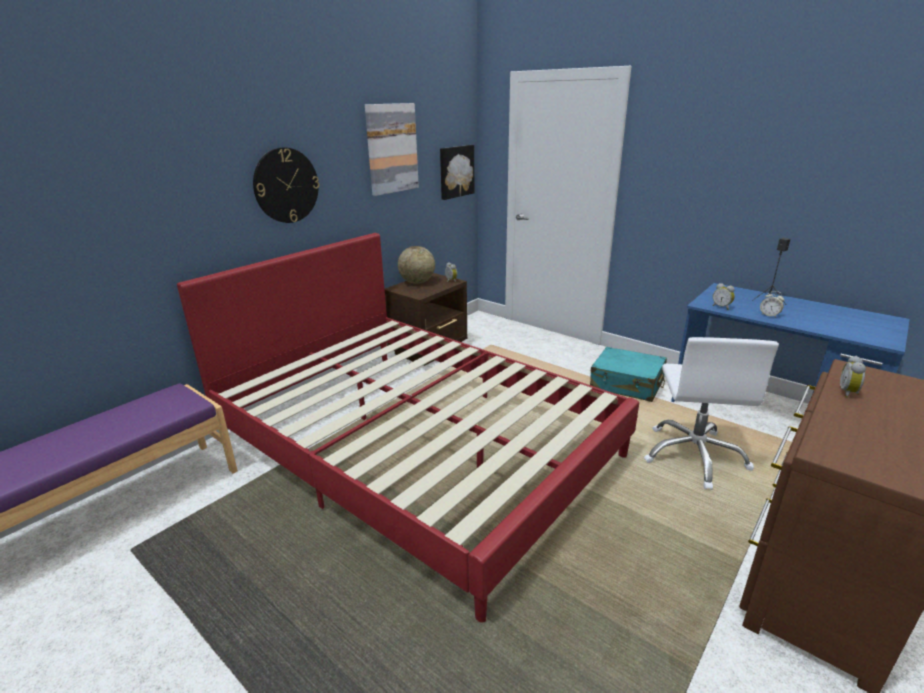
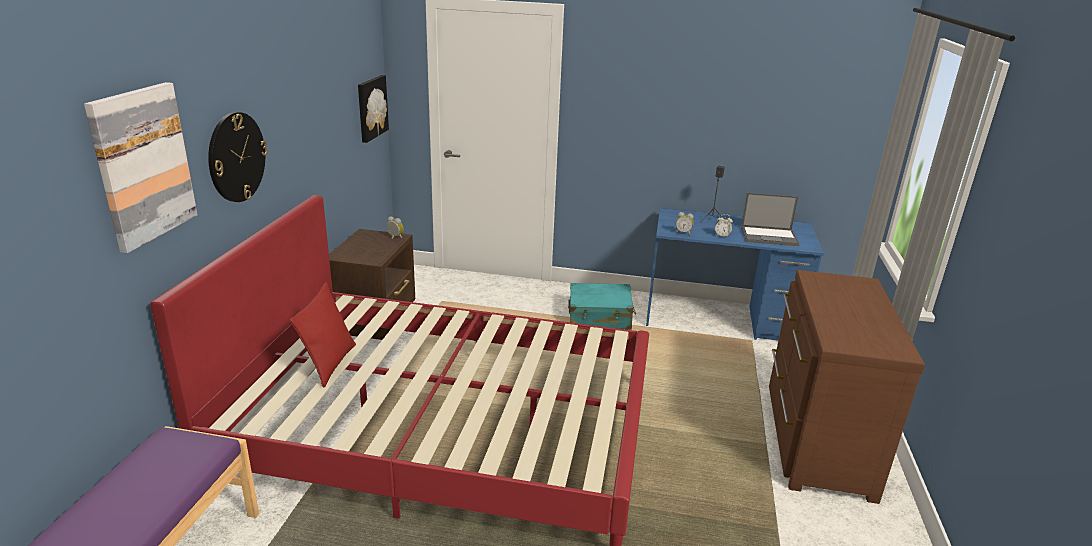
camera: 30 degrees left, 0 degrees up
picture [365,103,419,196] -> picture moved to [84,82,198,253]
globe [398,246,435,284] -> none
white office chair [644,337,779,490] -> none
alarm clock [840,356,866,398] -> none
none -> red pillow [290,282,356,388]
none -> laptop [741,193,799,246]

